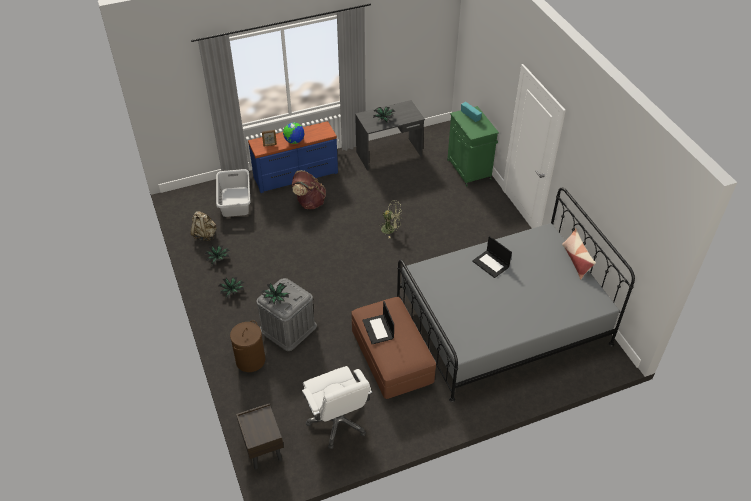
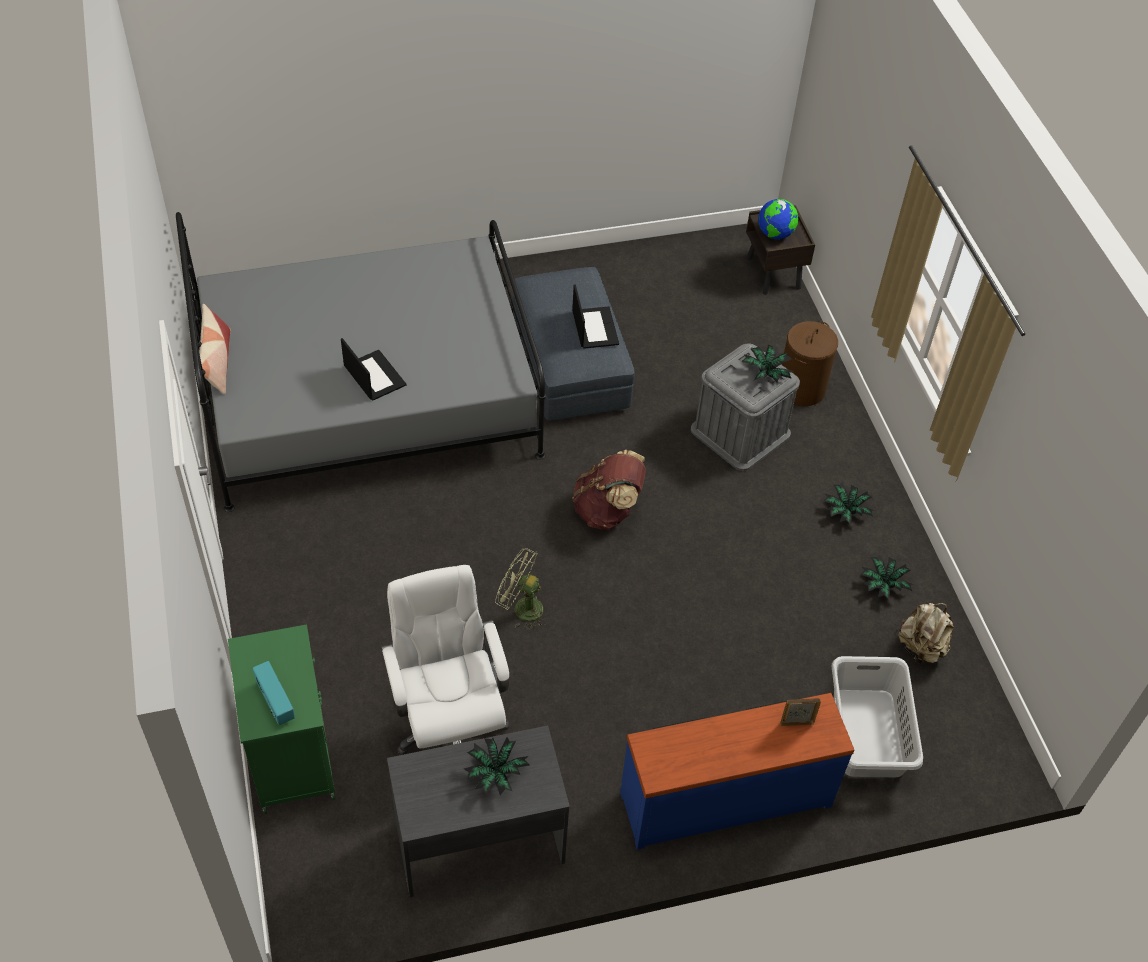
camera: 175 degrees left, 5 degrees up
globe [283,123,304,144] -> globe moved to [758,199,798,239]
brown backpack [292,170,326,209] -> brown backpack moved to [572,450,646,530]
white office chair [302,366,372,449] -> white office chair moved to [381,565,509,755]
brown ottoman [351,297,436,399] -> grey ottoman [513,267,635,421]

